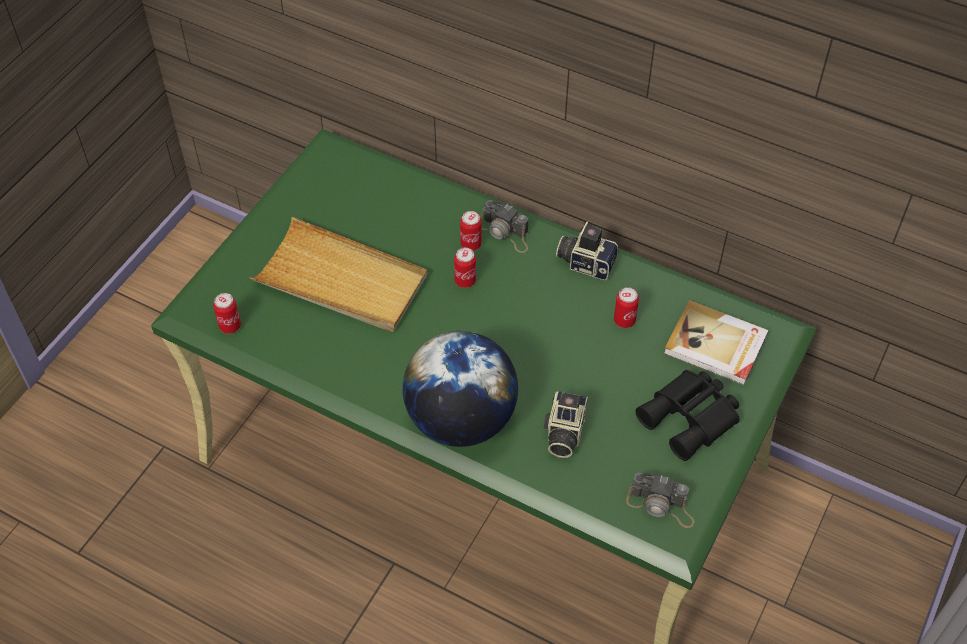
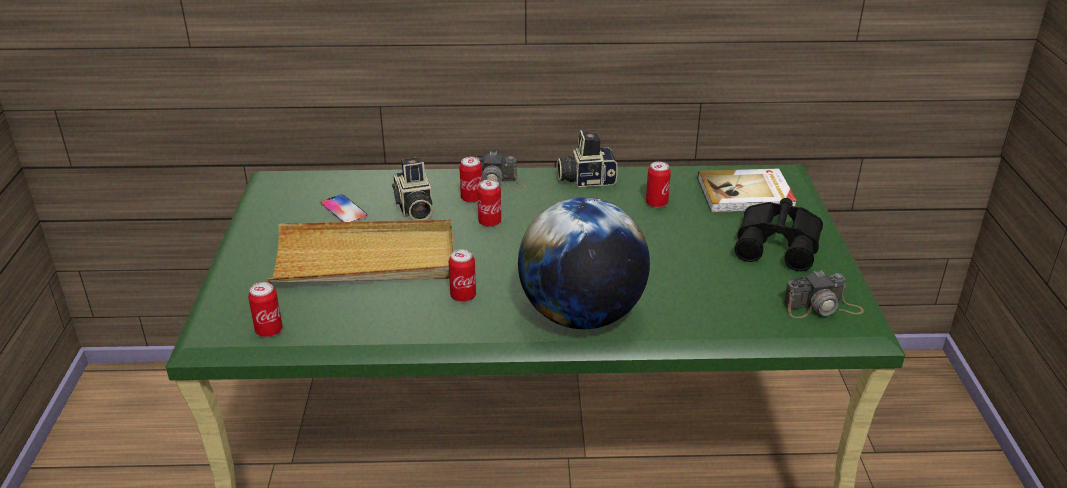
camera: 30 degrees left, 20 degrees down
camera [544,391,588,458] -> camera moved to [392,157,433,220]
none -> phone [321,194,367,222]
none -> can [449,249,476,302]

